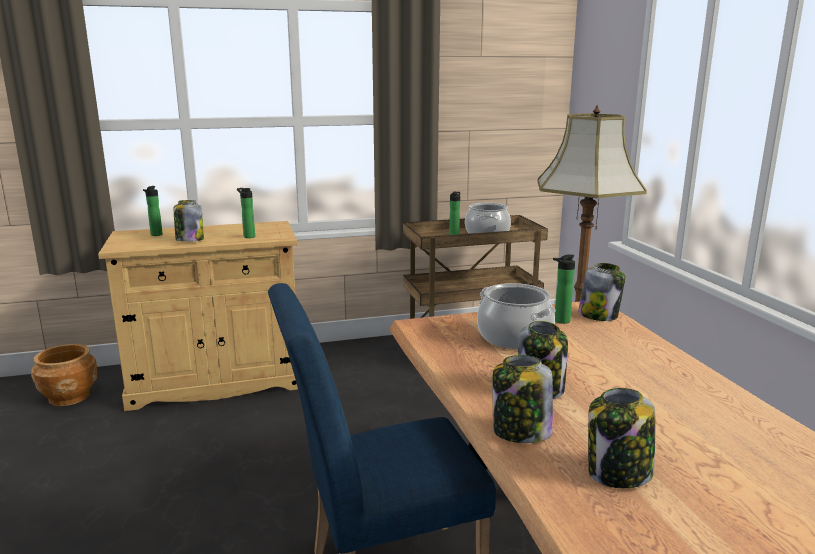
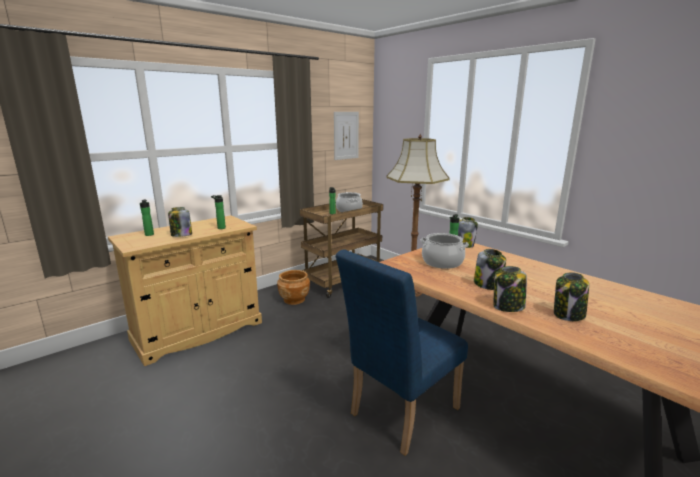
camera: 25 degrees left, 0 degrees up
brown planter [31,344,97,406] -> brown planter moved to [277,270,310,305]
none -> picture [334,112,359,160]

